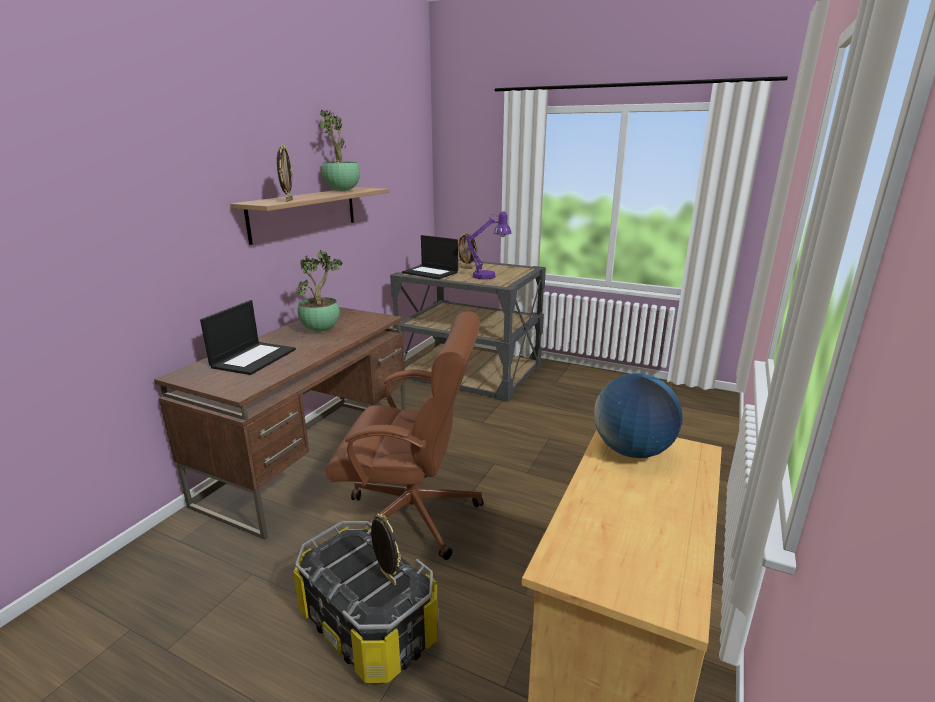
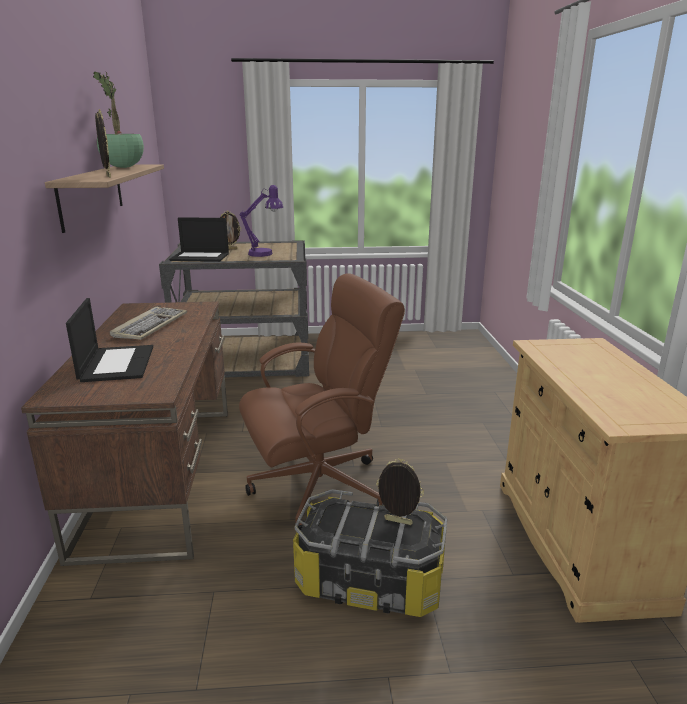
camera: 30 degrees left, 0 degrees up
potted plant [297,250,342,332] -> keyboard [110,307,187,340]
globe [594,373,683,458] -> none

